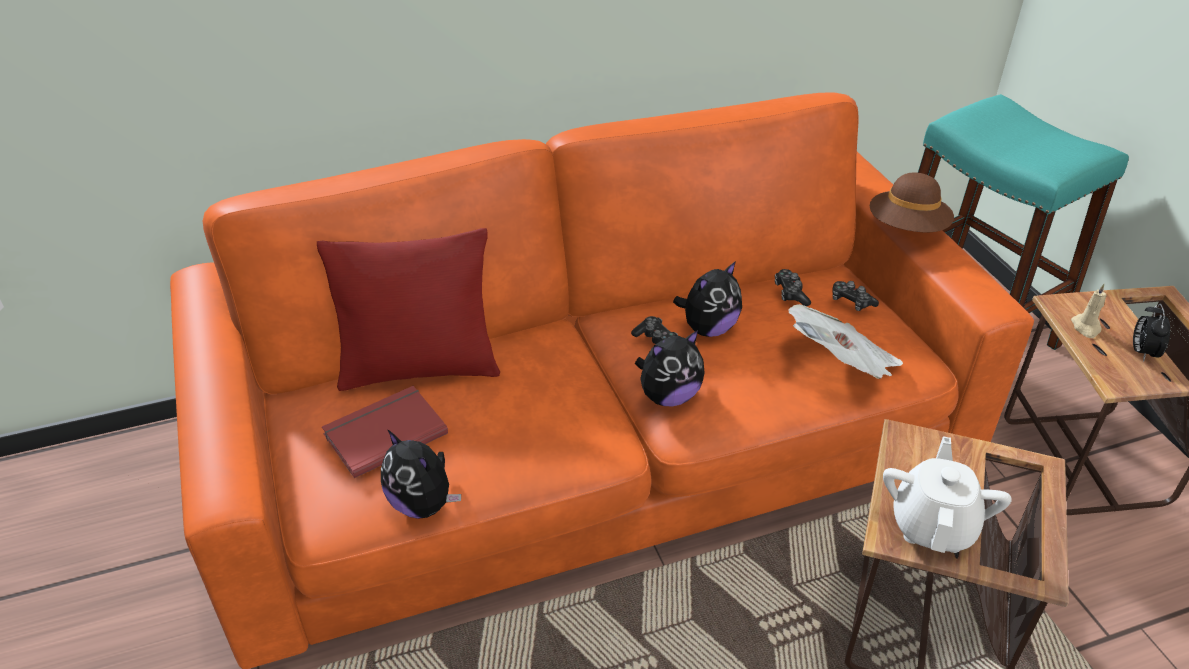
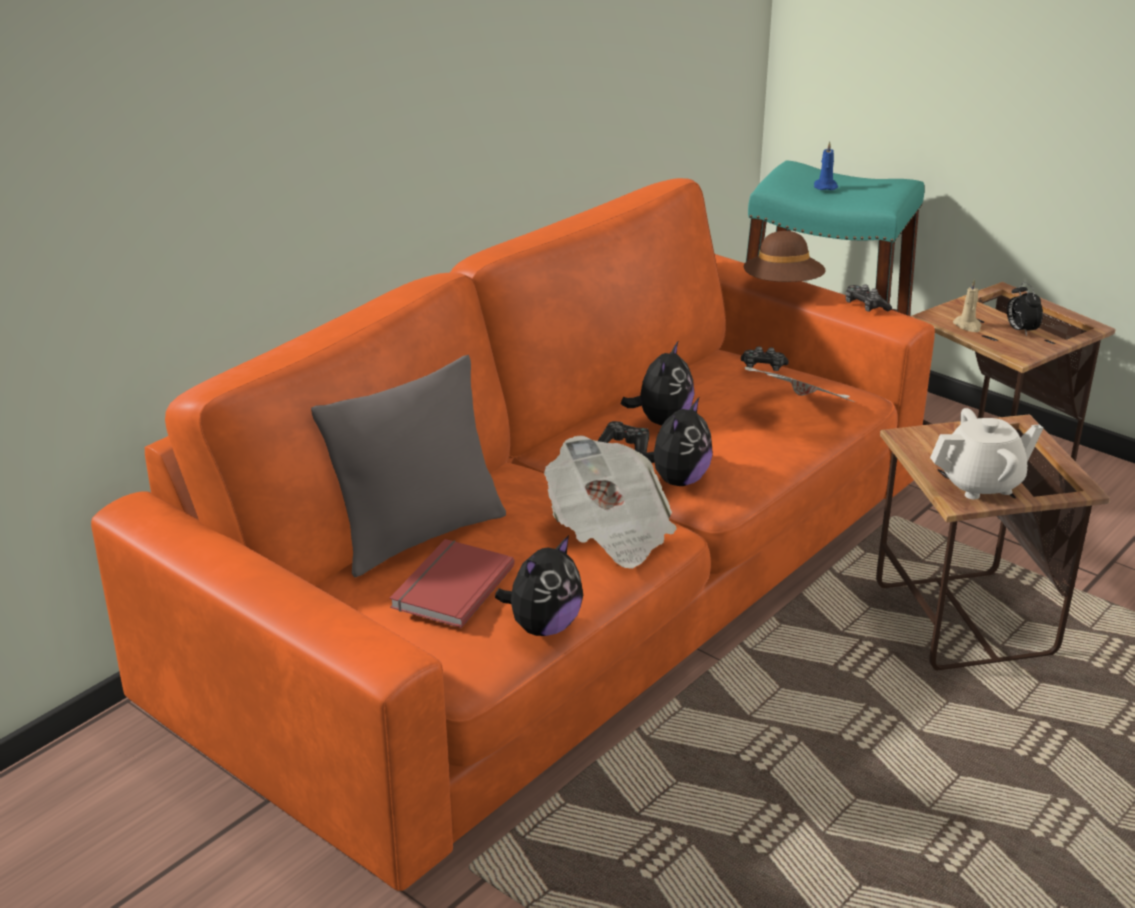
camera: 30 degrees left, 10 degrees down
red pillow [317,228,500,391] -> grey pillow [311,355,506,578]
plush toy [381,430,461,519] -> plush toy turned 60 degrees counterclockwise [495,535,583,636]
game controller [775,269,811,306] -> game controller moved to [845,284,892,312]
white teapot [883,436,1012,553] -> white teapot turned 90 degrees clockwise [930,408,1043,499]
none -> newspaper [544,435,677,569]
none -> blue candle [814,141,838,190]

